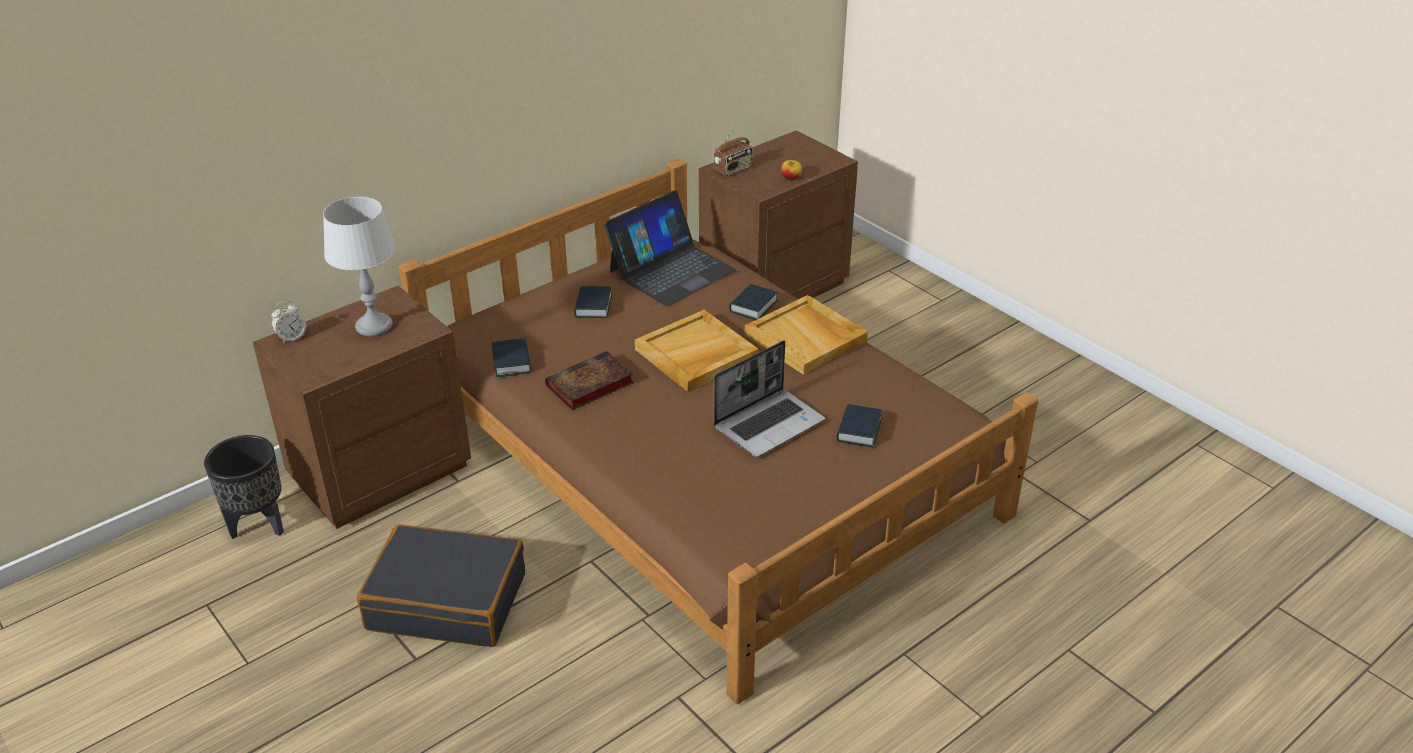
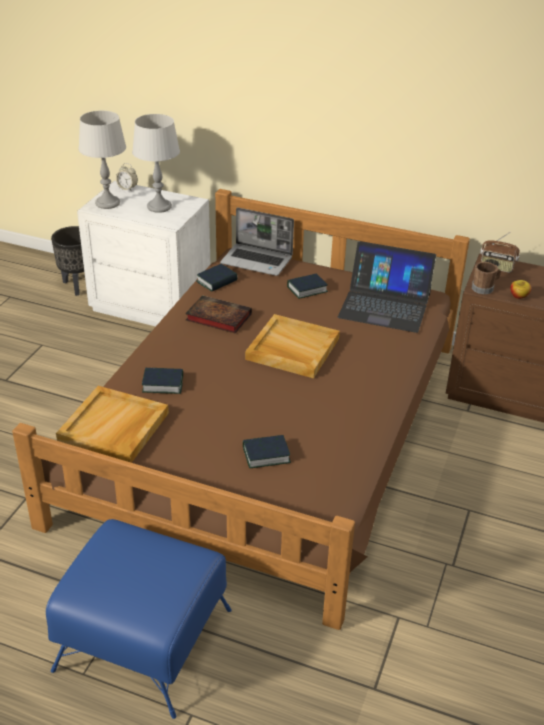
camera: 60 degrees right, 0 degrees up
brown nightstand [253,286,471,529] -> white nightstand [77,181,210,326]
black suitcase [357,524,525,647] -> none
laptop [713,340,825,457] -> laptop moved to [220,207,294,276]
book [729,284,778,320] -> book moved to [142,368,183,394]
beige tray [745,295,868,375] -> beige tray moved to [56,386,169,463]
none -> blue ottoman [46,519,232,719]
none -> grey table lamp [78,111,126,209]
none -> brown mug [472,262,501,294]

